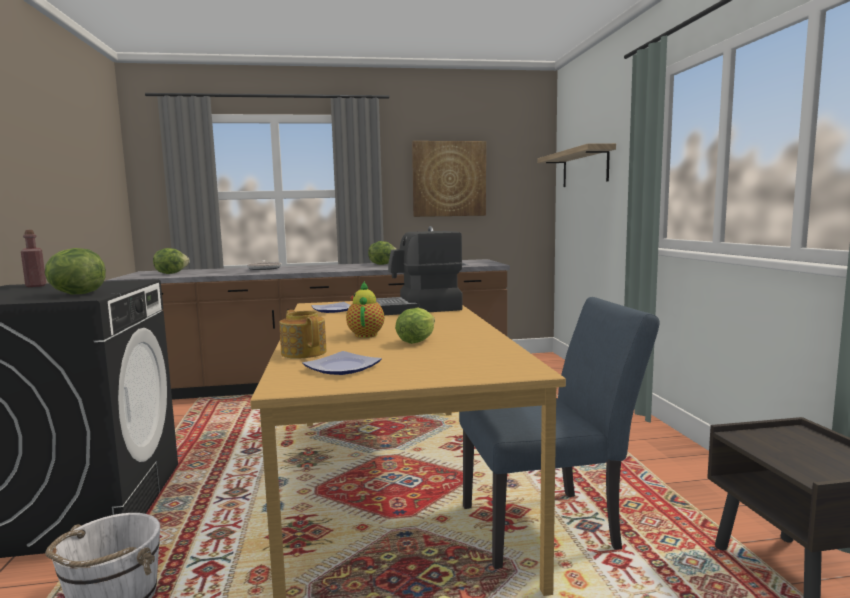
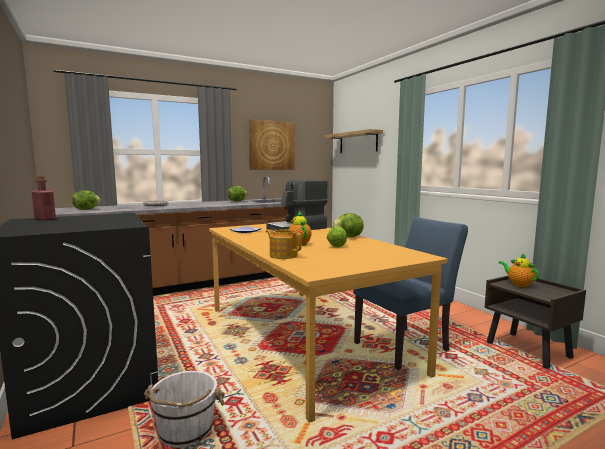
camera: 20 degrees left, 0 degrees up
lettuce [45,248,106,294] -> lettuce moved to [332,213,363,238]
plate [303,351,382,375] -> none
none -> teapot [499,254,539,287]

